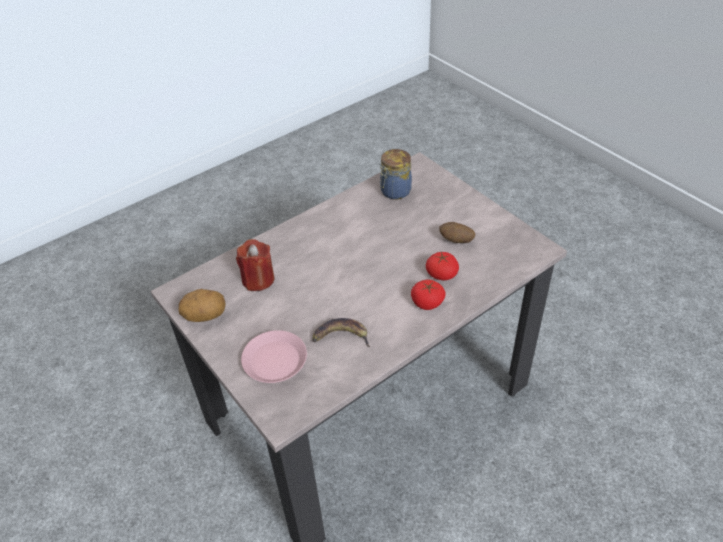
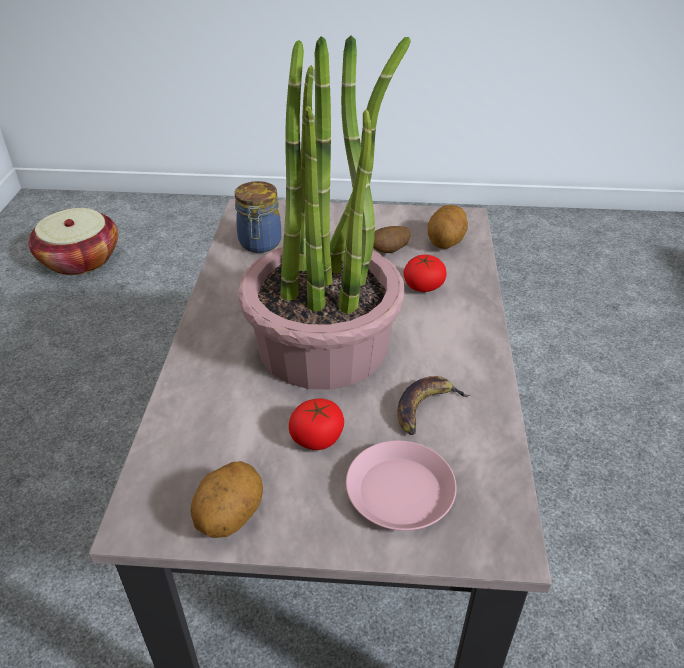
camera: 50 degrees left, 5 degrees down
red candle [236,239,274,291] -> none
tomato [411,279,446,310] -> tomato moved to [289,399,344,450]
none -> basket [28,208,118,275]
none -> potted plant [238,36,411,390]
none -> potato [428,205,468,249]

